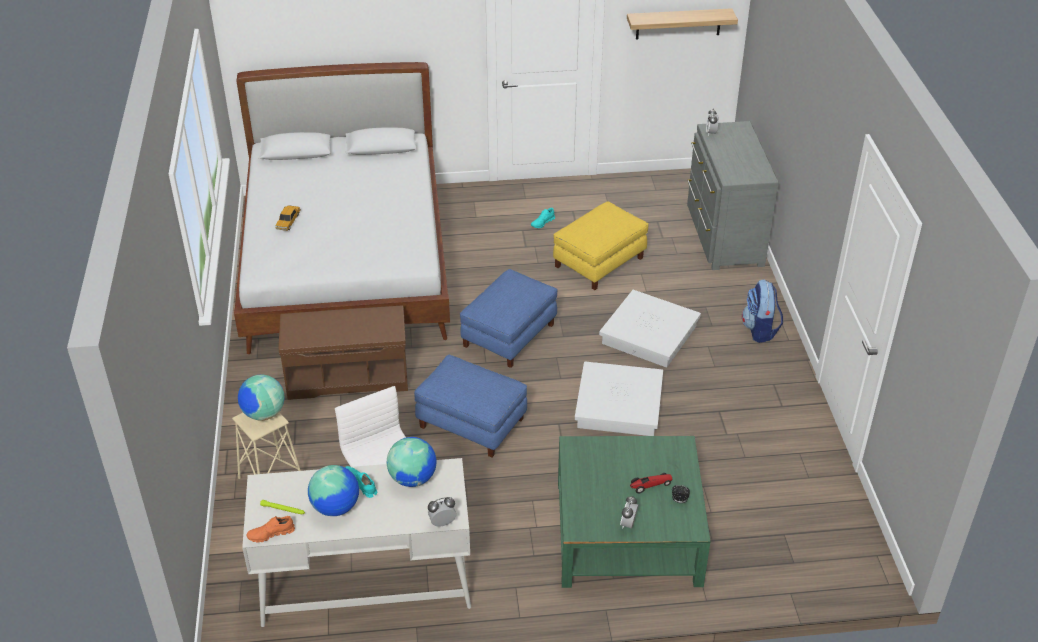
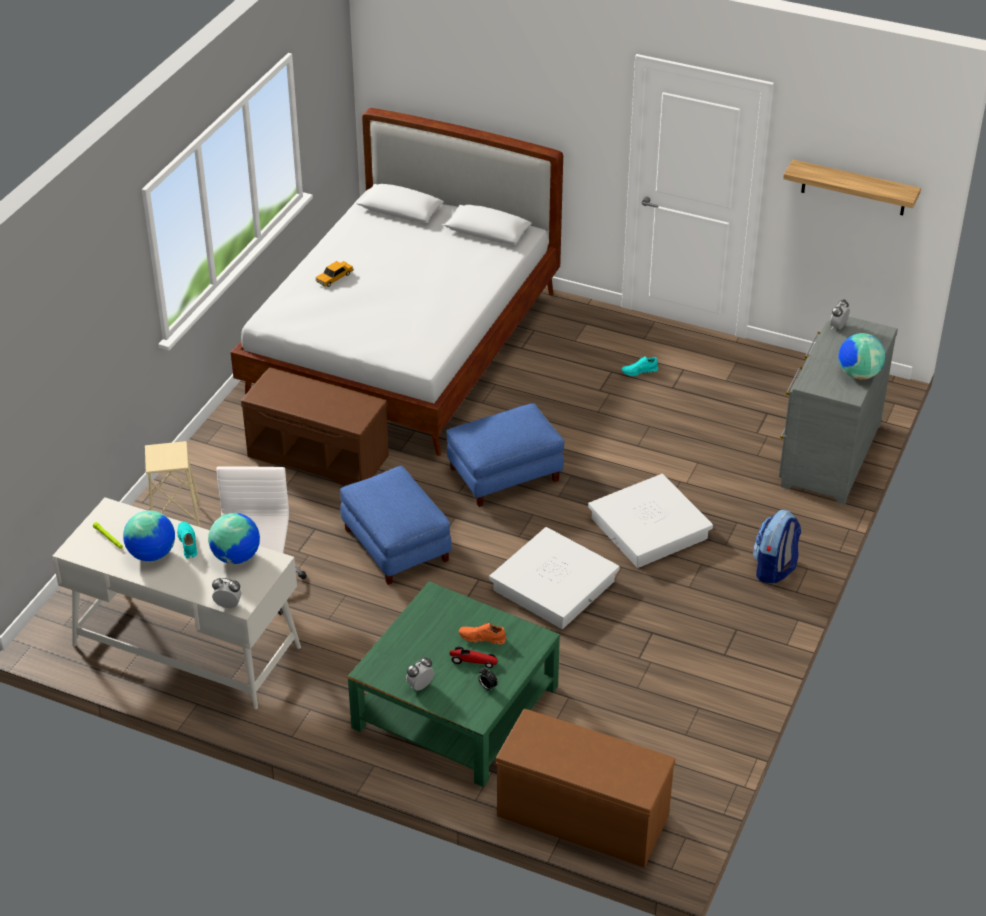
camera: 30 degrees right, 0 degrees up
globe [238,375,284,420] -> globe moved to [838,333,885,379]
orange shoe [247,516,295,543] -> orange shoe moved to [459,623,506,644]
yellow ottoman [553,201,649,290] -> none
none -> brown bench [496,709,675,868]

